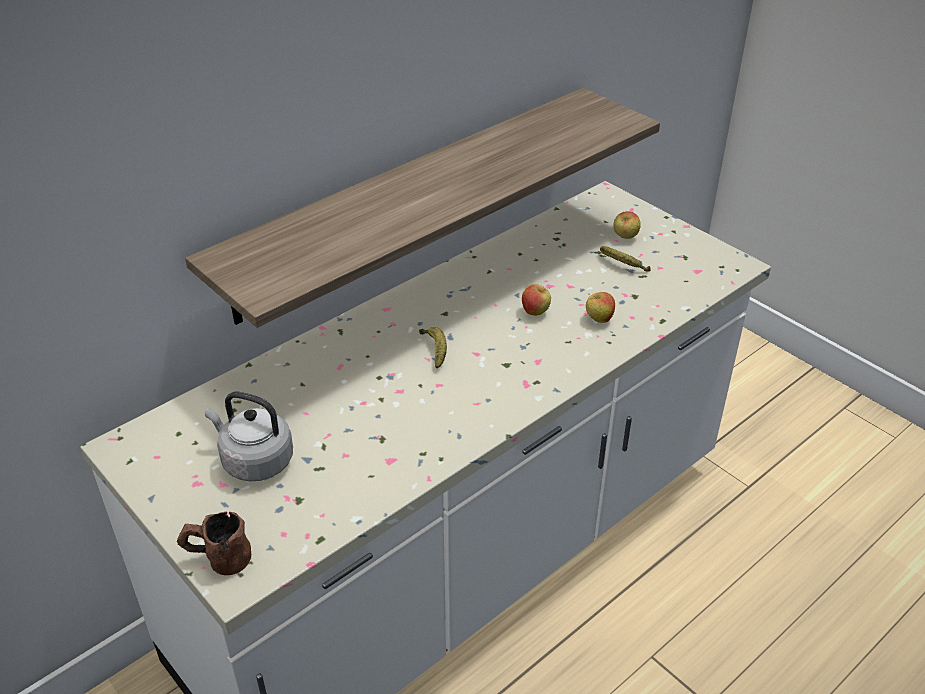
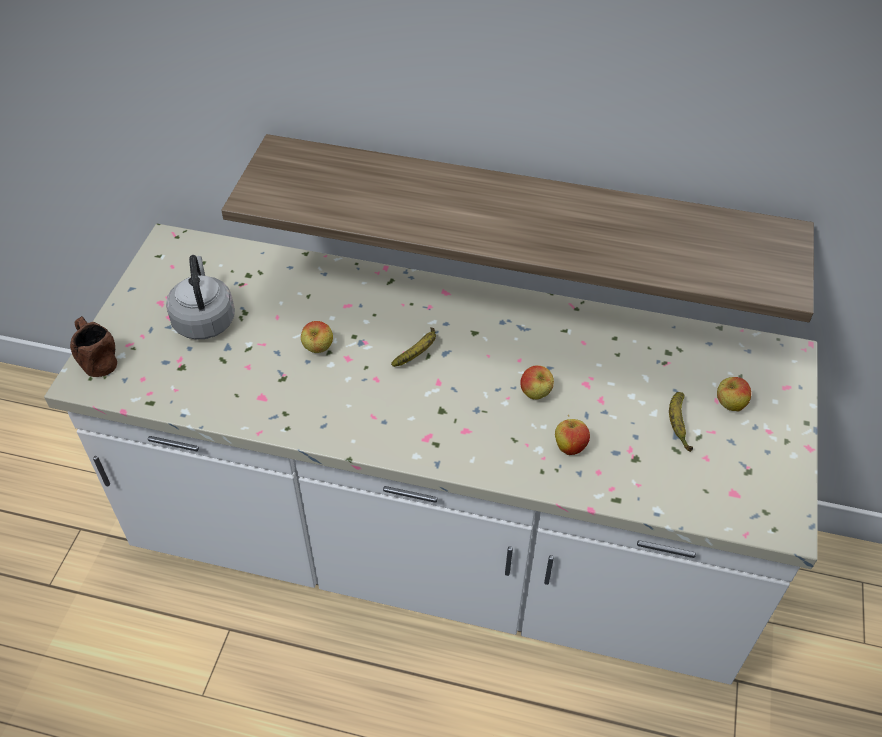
camera: 55 degrees right, 10 degrees up
none -> apple [301,321,333,353]

